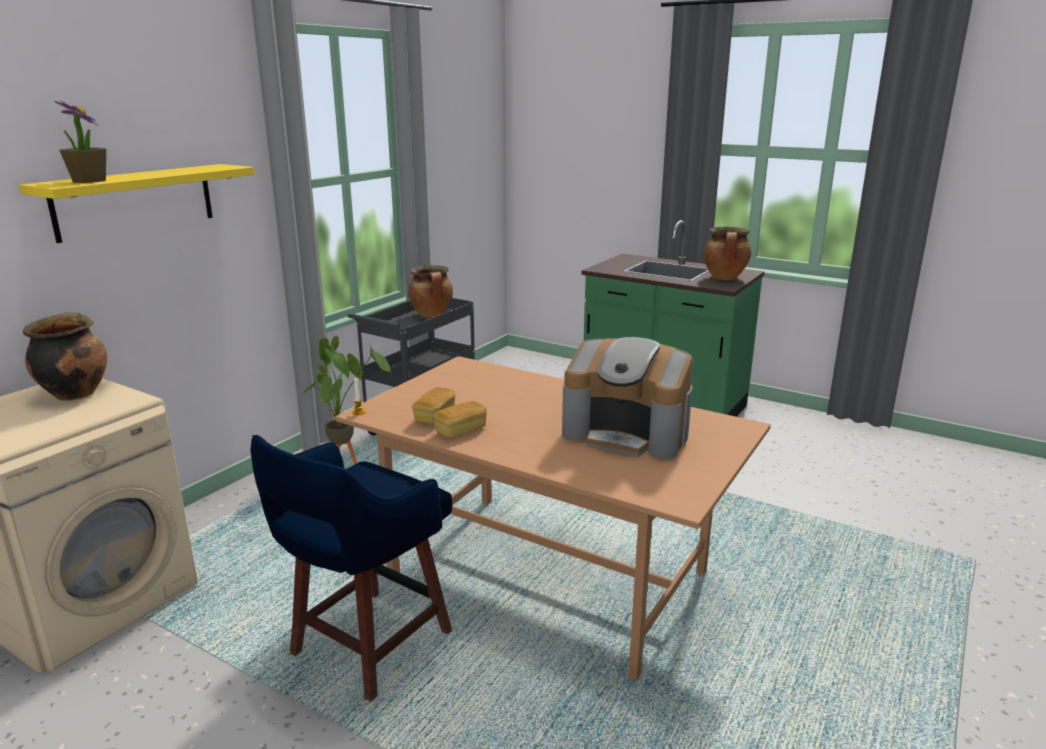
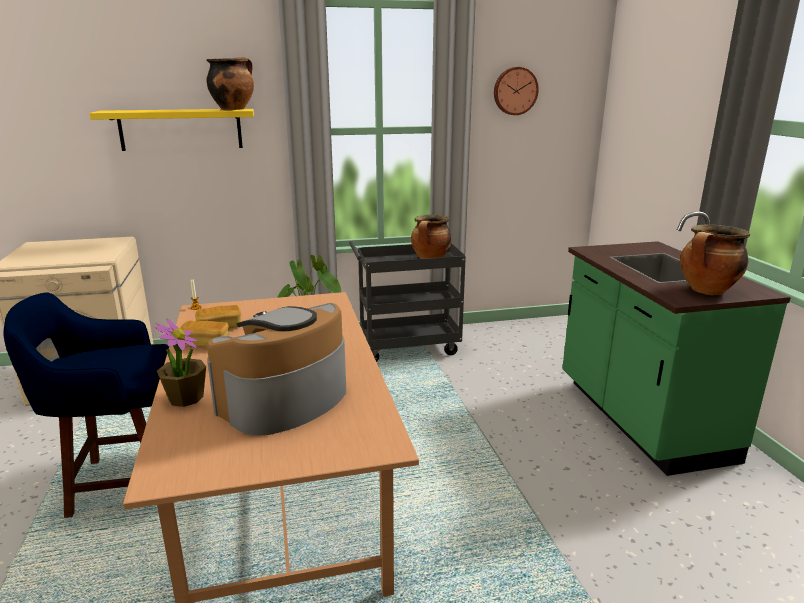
camera: 45 degrees right, 0 degrees up
cooking pot [23,312,107,401] -> cooking pot moved to [206,57,254,110]
potted plant [54,100,106,183] -> potted plant moved to [155,319,206,407]
coffee machine [562,337,693,459] -> coffee machine turned 60 degrees clockwise [207,303,346,435]
none -> wall clock [494,67,539,115]

